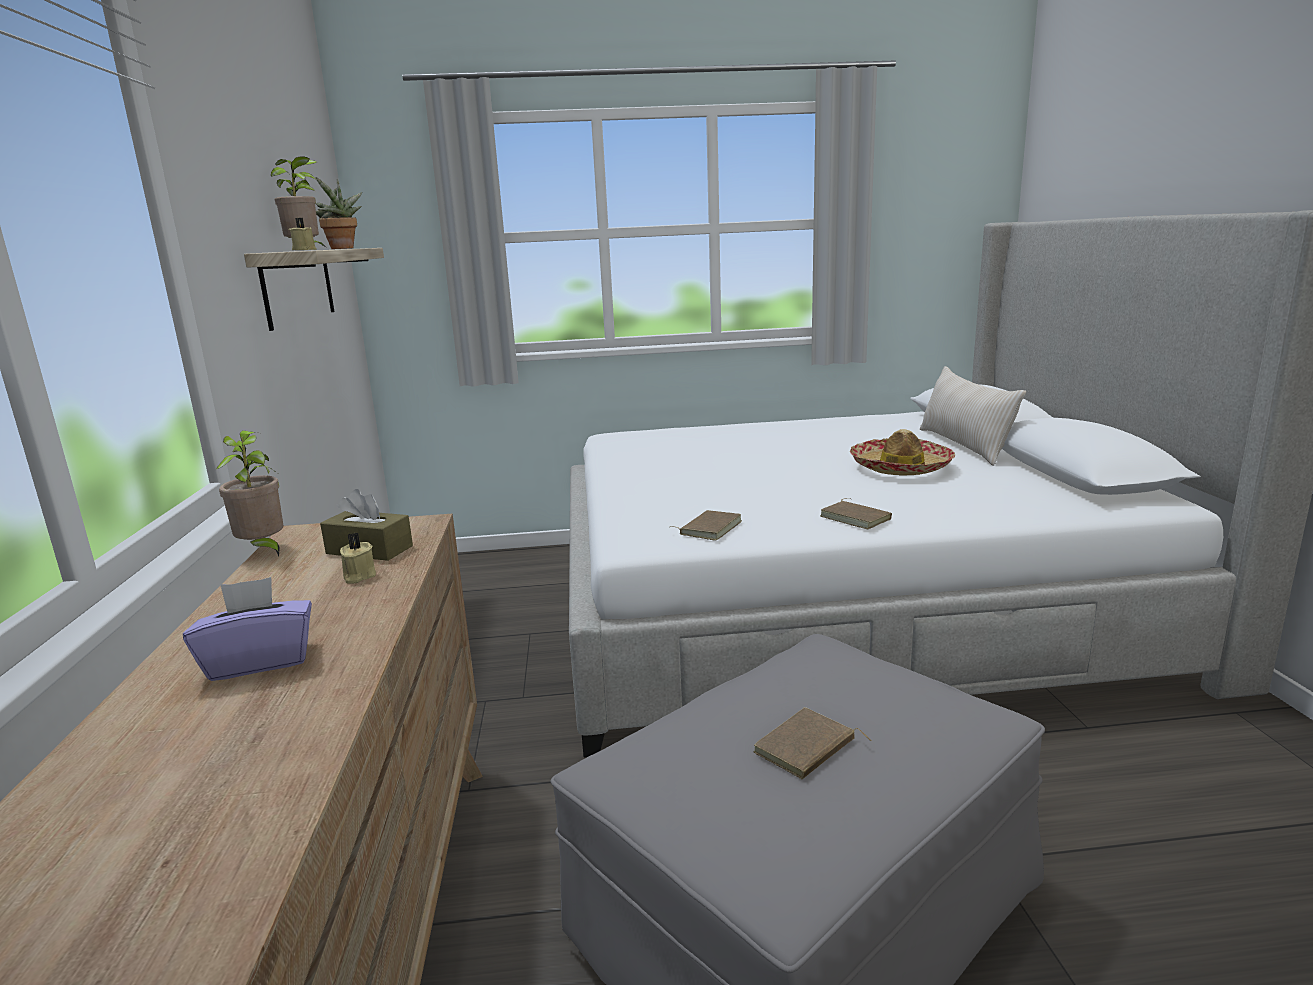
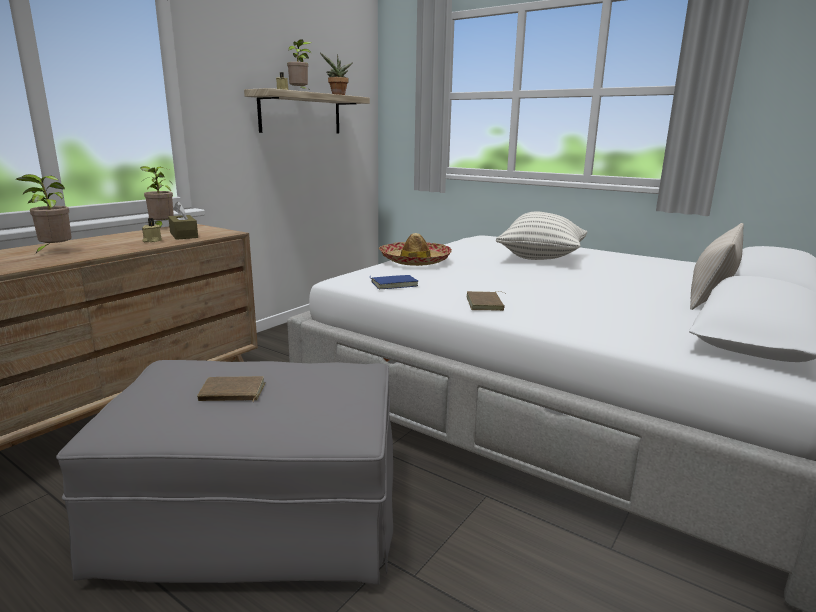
camera: 40 degrees right, 0 degrees up
purple tissue box [183,577,312,681] -> potted plant [16,174,72,254]
brown book [670,510,742,540] -> blue book [371,275,418,289]
hat [850,429,955,475] -> hat moved to [379,233,452,266]
none -> pillow [496,212,587,260]

